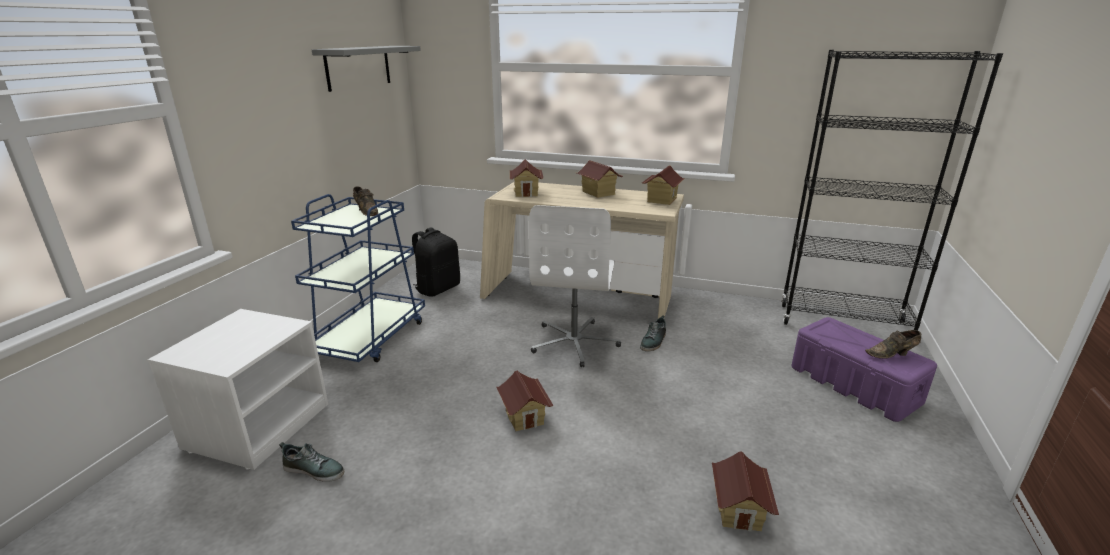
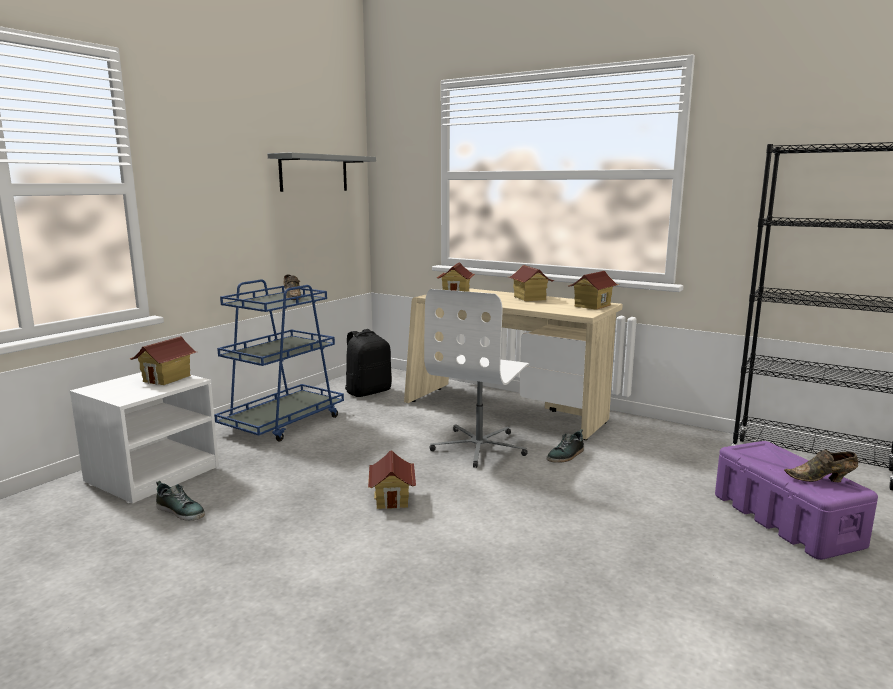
camera: 15 degrees right, 10 degrees down
toy house [712,452,779,531] -> toy house moved to [129,336,197,385]

